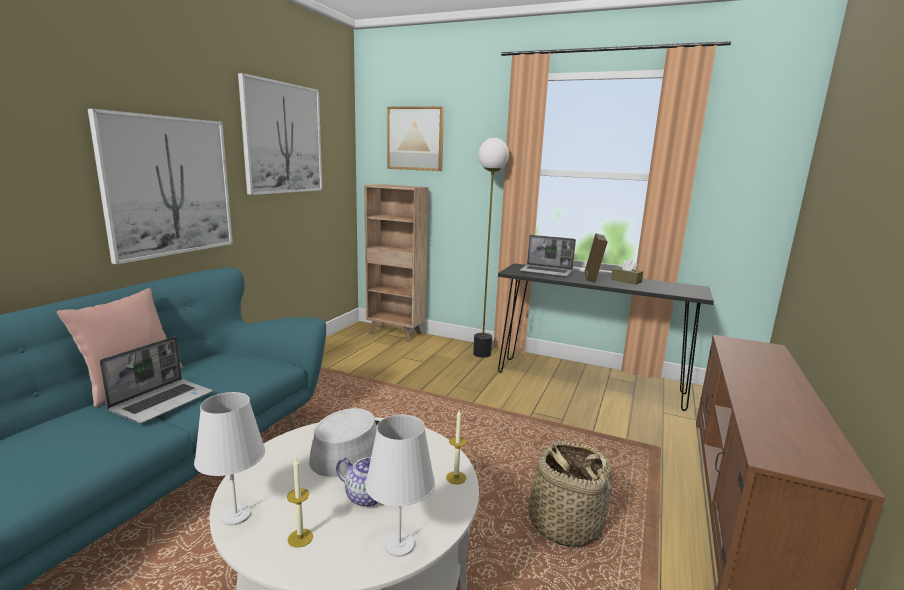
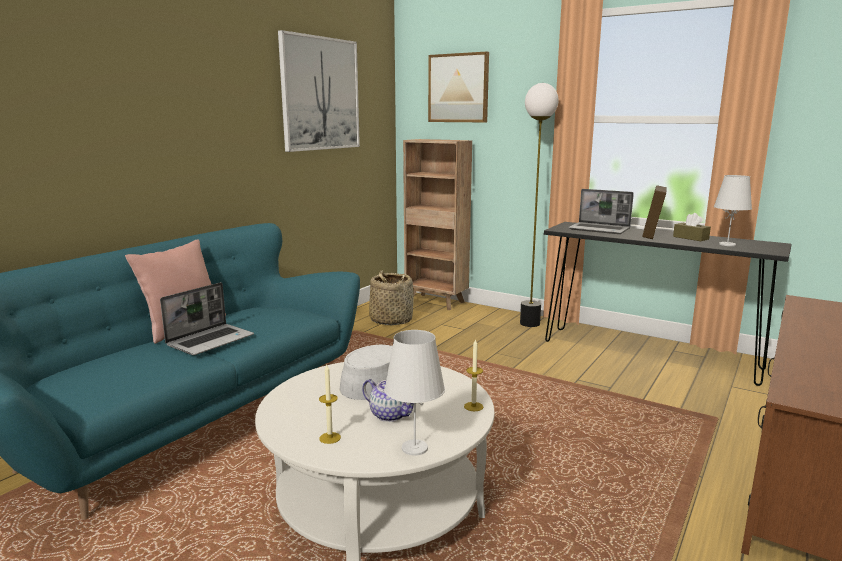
camera: 10 degrees right, 0 degrees up
picture [88,109,233,265] -> none
white table lamp [194,392,265,526] -> white table lamp moved to [714,175,752,246]
basket [523,441,614,548] -> basket moved to [369,270,414,325]

